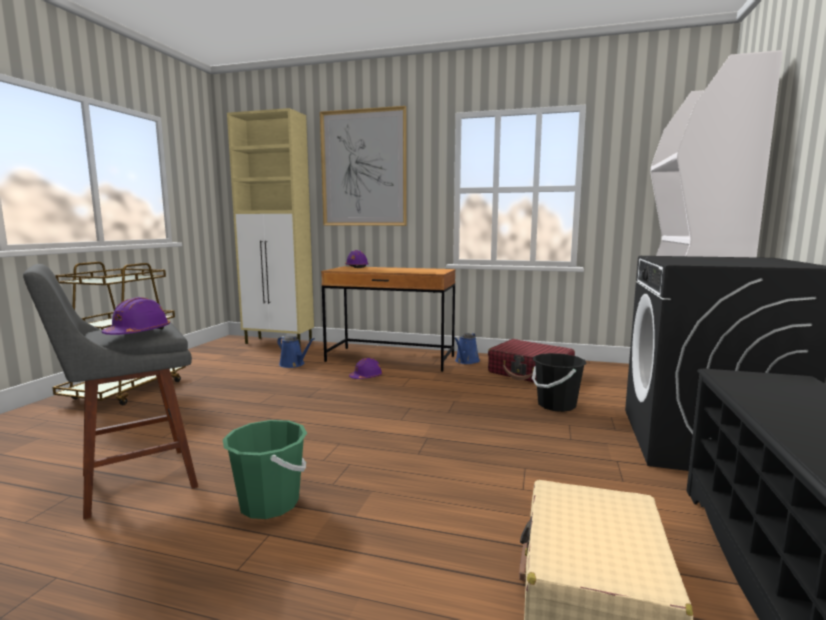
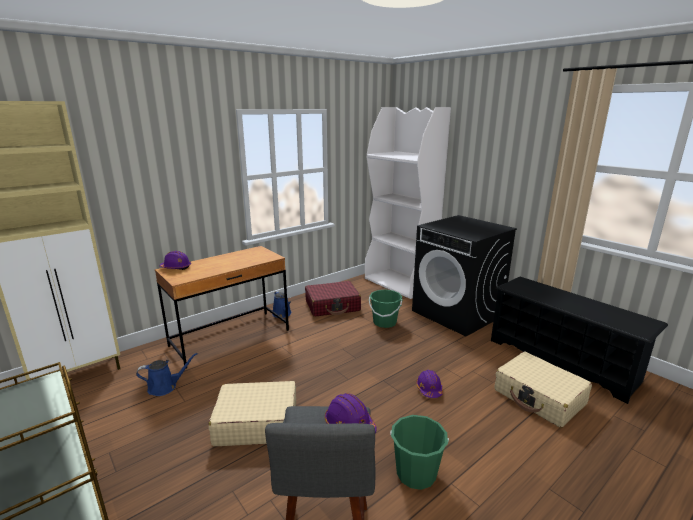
camera: 55 degrees left, 10 degrees up
picture [320,106,407,226] -> none
purple hard hat [349,358,383,379] -> purple hard hat moved to [416,370,443,398]
black bucket [532,353,587,412] -> green bucket [369,290,402,328]
none -> beige suitcase [208,381,296,446]

